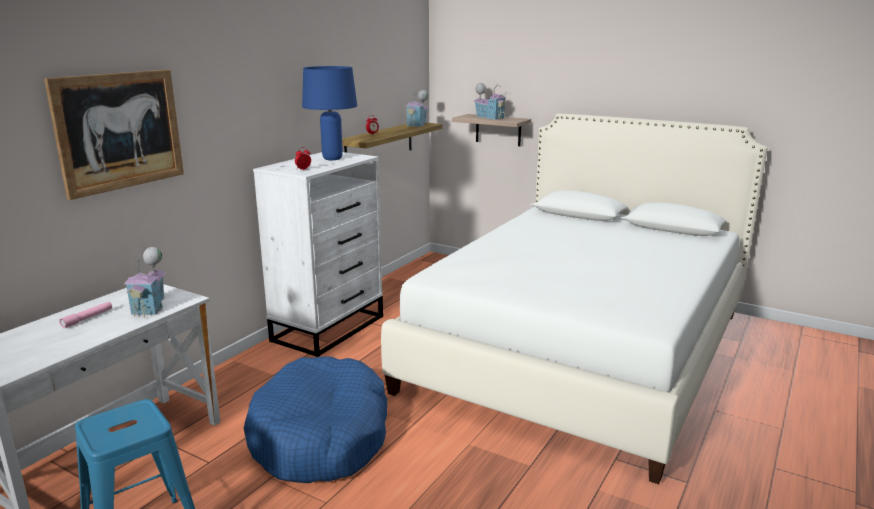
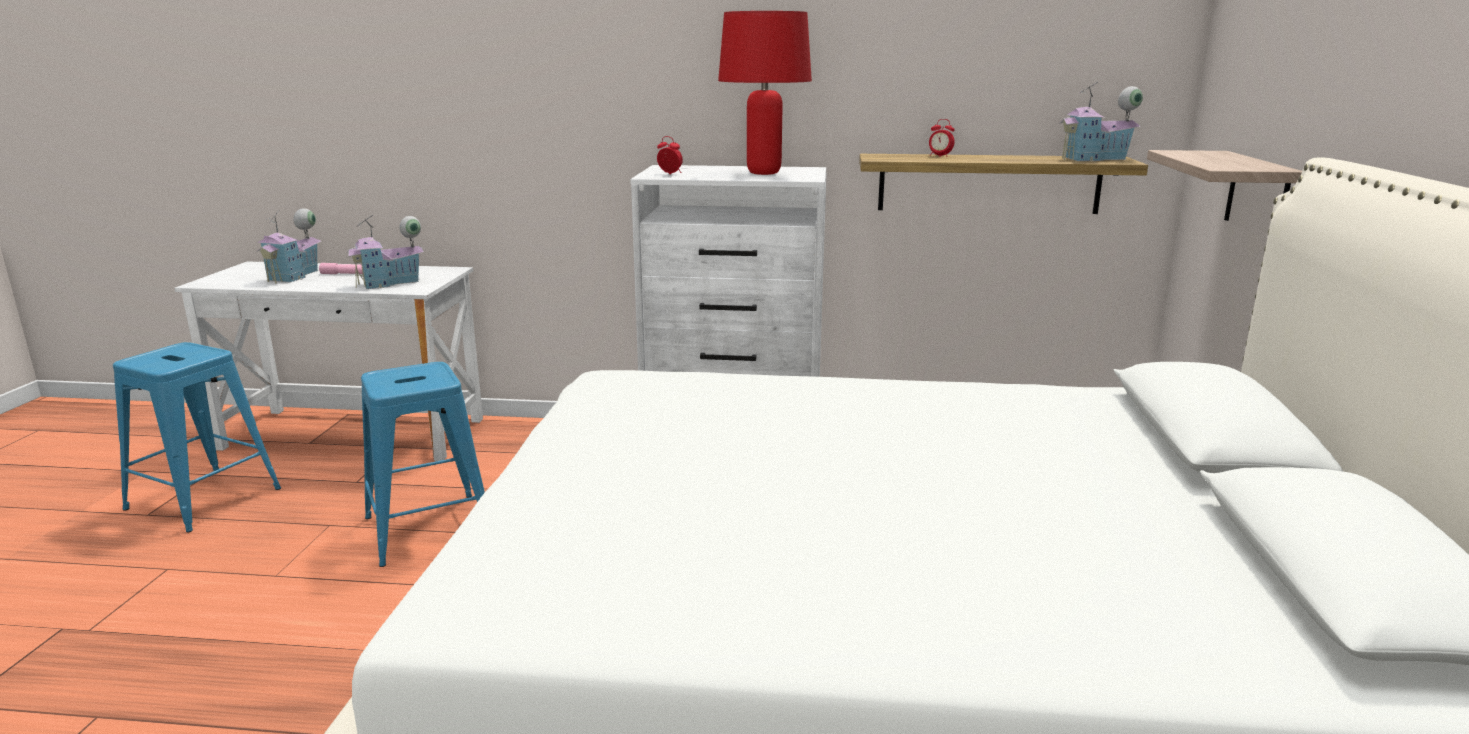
camera: 65 degrees right, 0 degrees up
picture [44,69,184,200] -> none
blue dog bed [244,356,387,483] -> blue stool [361,362,485,567]
blue table lamp [302,66,357,160] -> red table lamp [718,11,812,175]
toy house [474,82,507,120] -> toy house moved to [256,208,321,284]

